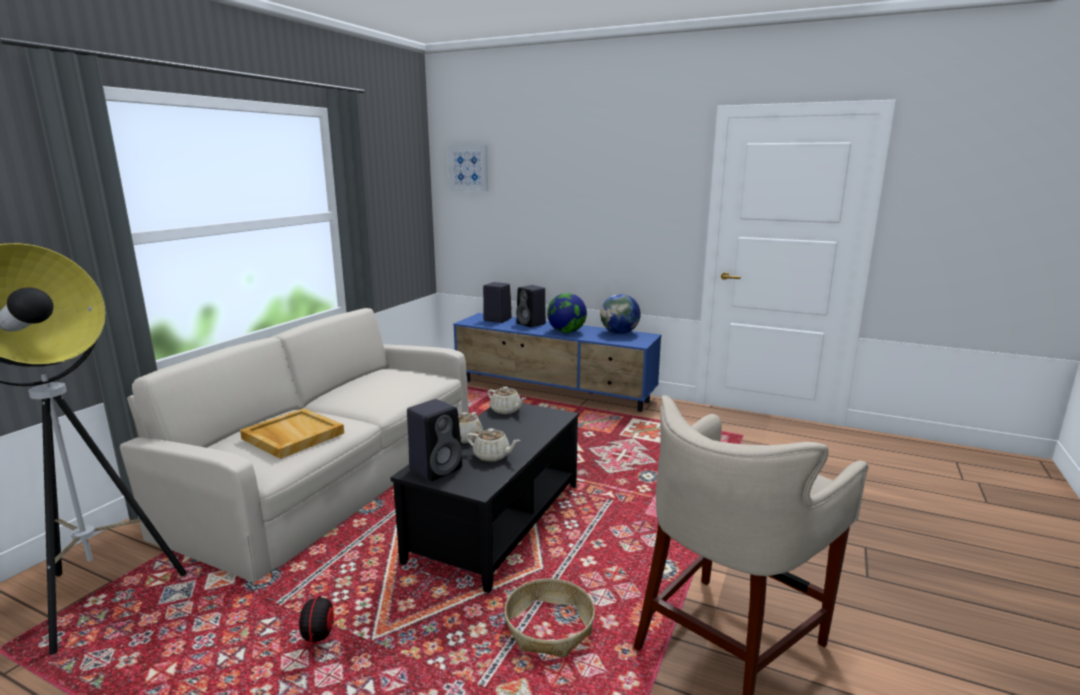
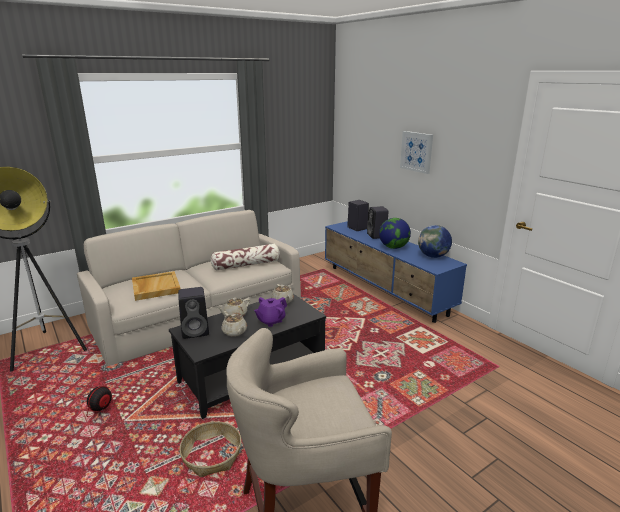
camera: 30 degrees right, 5 degrees up
picture [448,145,488,191] -> picture moved to [400,131,433,174]
none -> pillow [211,244,280,271]
none -> purple teapot [254,297,287,327]

